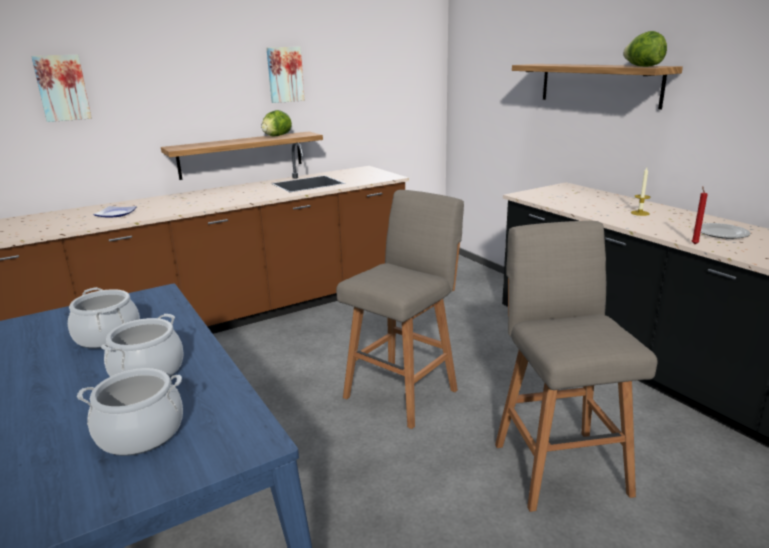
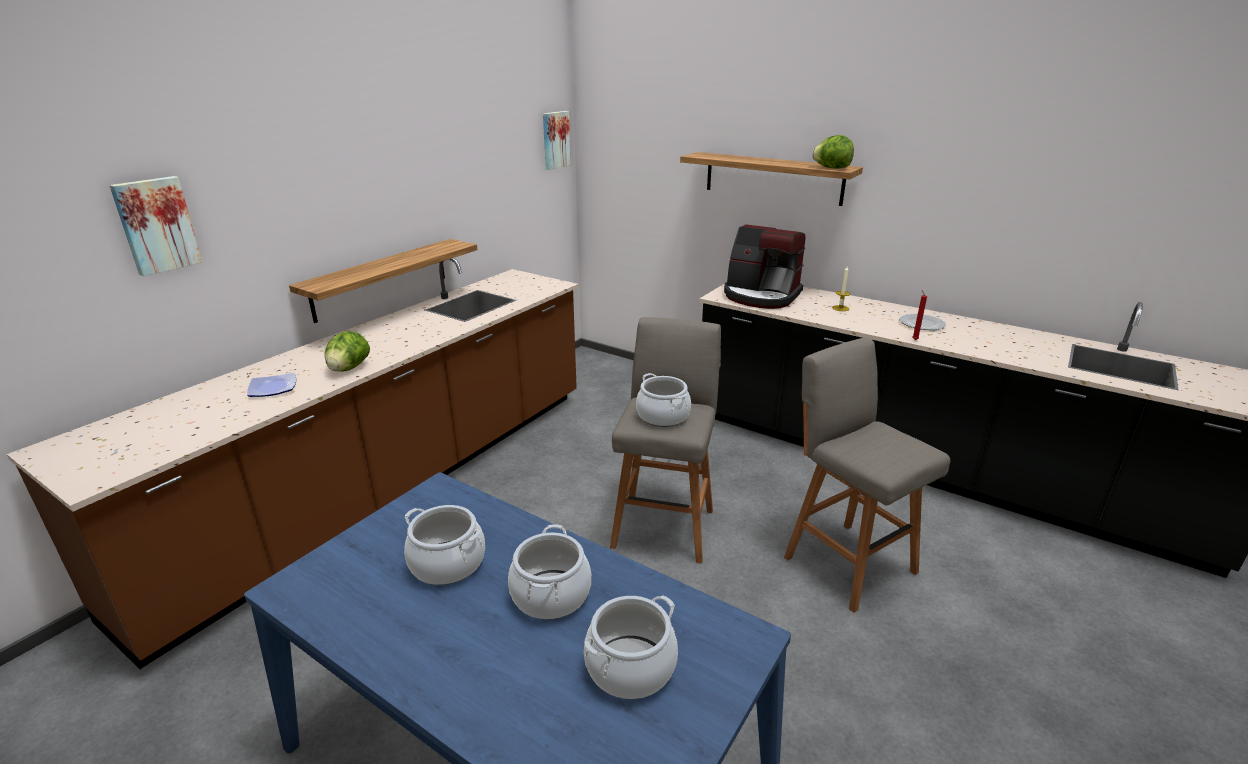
camera: 25 degrees left, 5 degrees up
lettuce [261,110,292,136] -> lettuce moved to [325,331,370,372]
picture [266,47,305,103] -> picture moved to [543,111,571,170]
none -> cooking pot [636,373,691,427]
none -> coffee machine [724,224,806,309]

